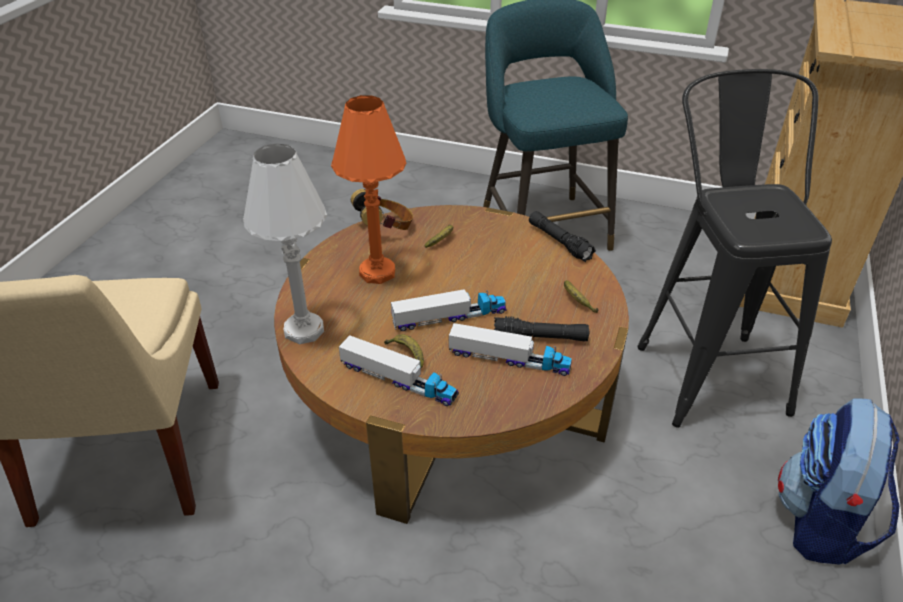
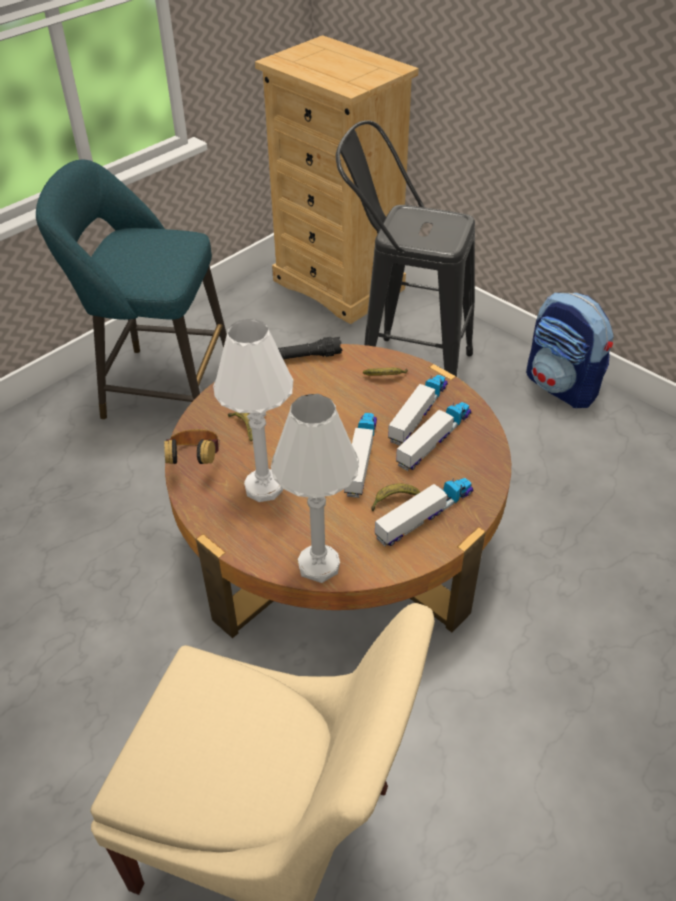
camera: 65 degrees left, 5 degrees up
orange table lamp [331,95,406,284] -> white table lamp [213,319,293,502]
black flashlight [494,316,589,342] -> toy truck [388,375,448,446]

